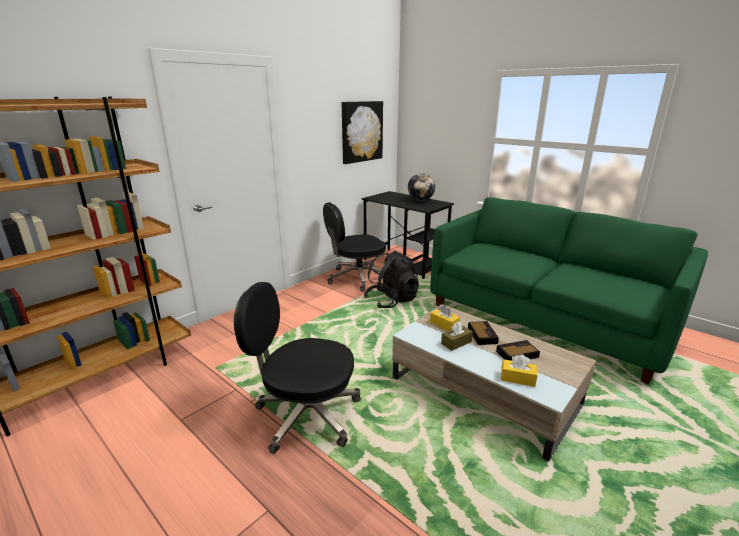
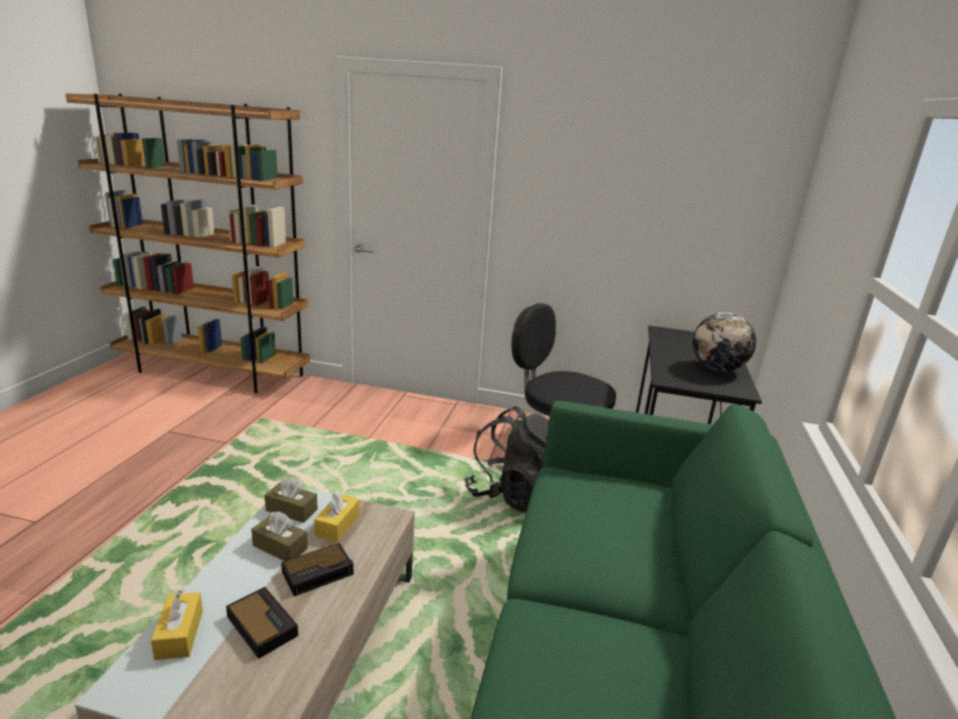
camera: 60 degrees right, 0 degrees up
black office chair [234,282,361,454] -> none
picture [342,101,383,164] -> none
none -> brown tissue box [265,477,318,523]

